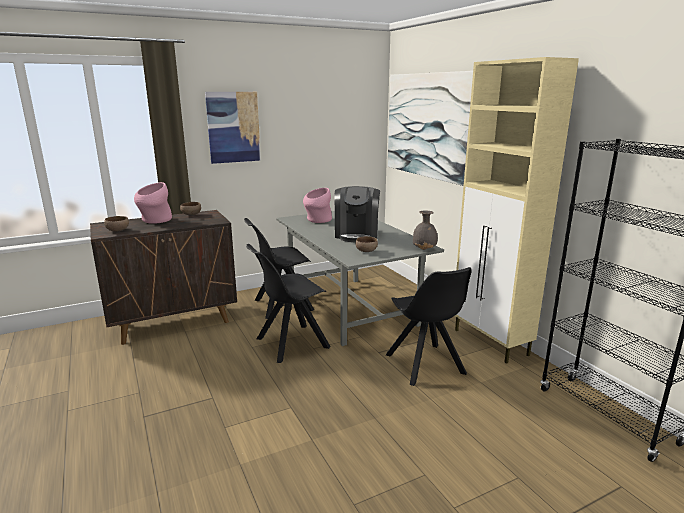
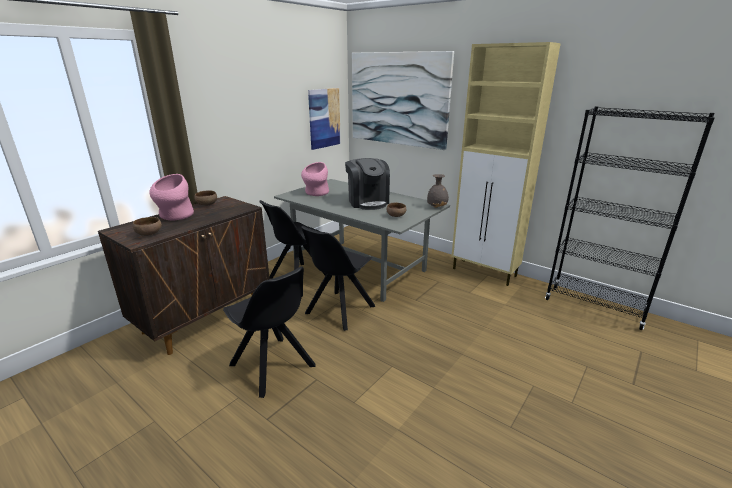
camera: 25 degrees left, 5 degrees up
picture [205,92,261,164] -> picture moved to [308,88,341,150]
black chair [386,267,472,386] -> black chair moved to [223,266,316,398]

